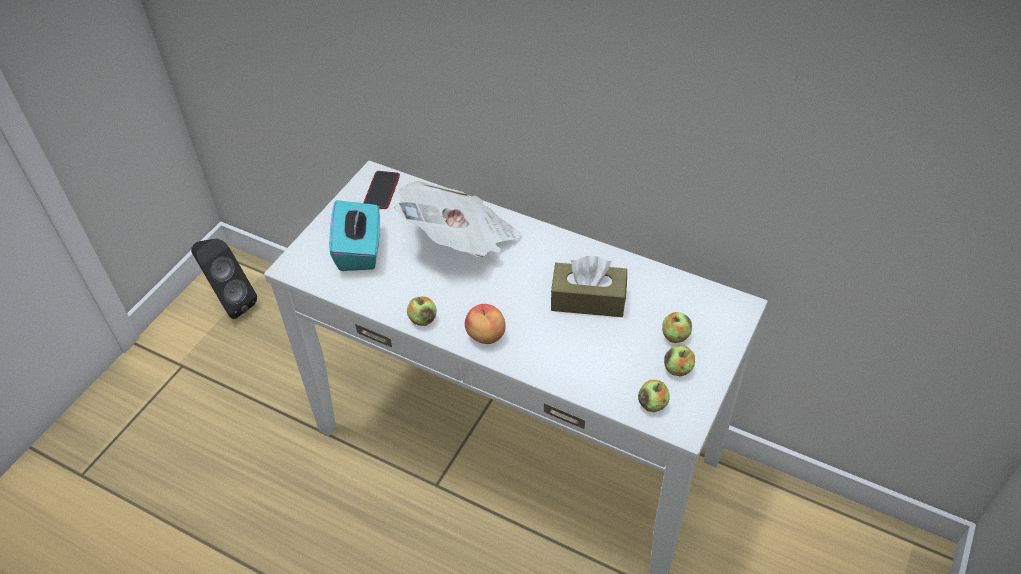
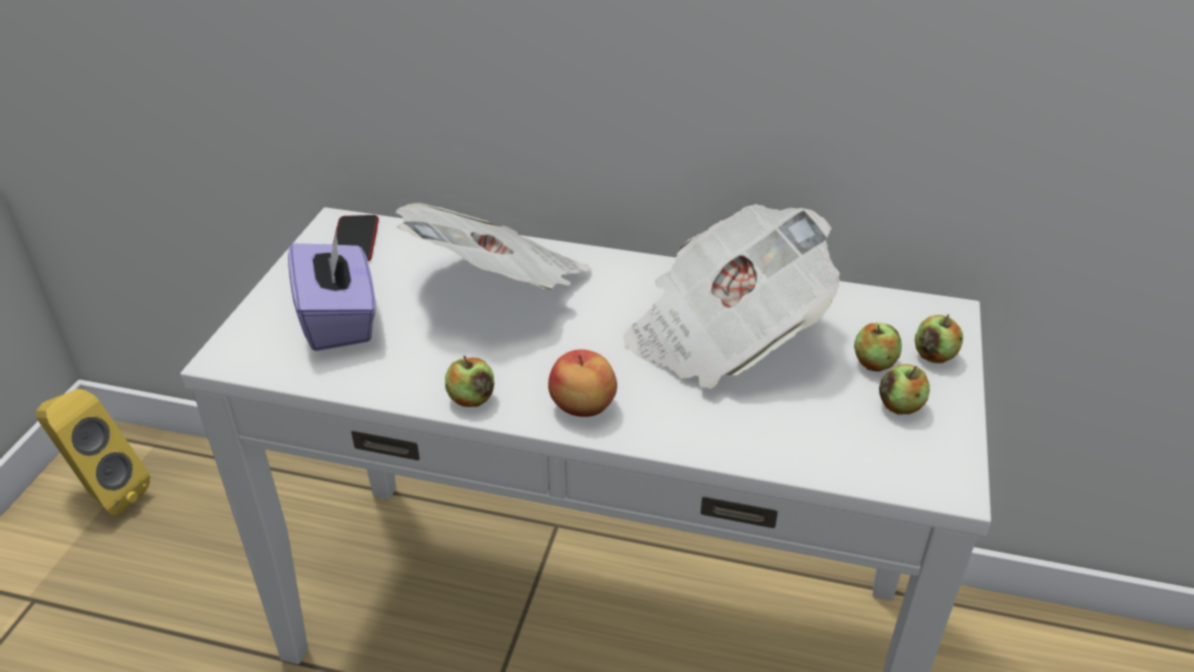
camera: 15 degrees left, 10 degrees down
black speaker [191,238,257,319] -> yellow speaker [36,389,150,515]
turquoise tissue box [329,200,380,271] -> purple tissue box [288,232,375,351]
brown tissue box [551,256,627,317] -> newspaper [624,204,840,389]
apple [638,380,670,412] -> apple moved to [915,315,963,363]

